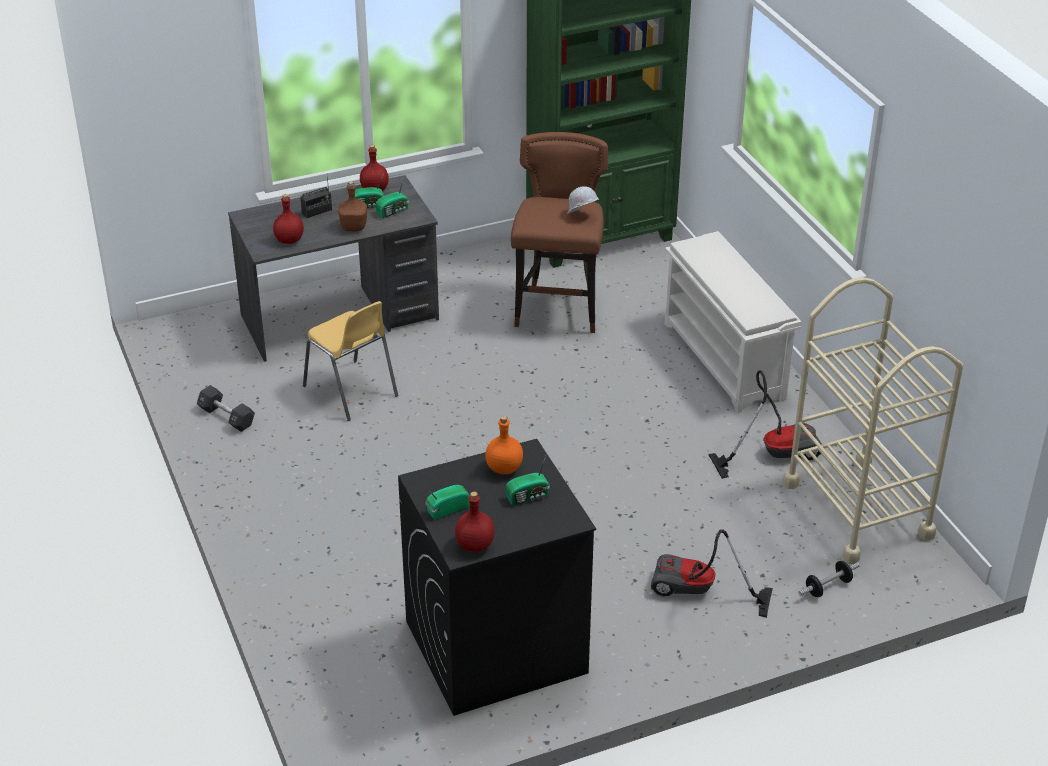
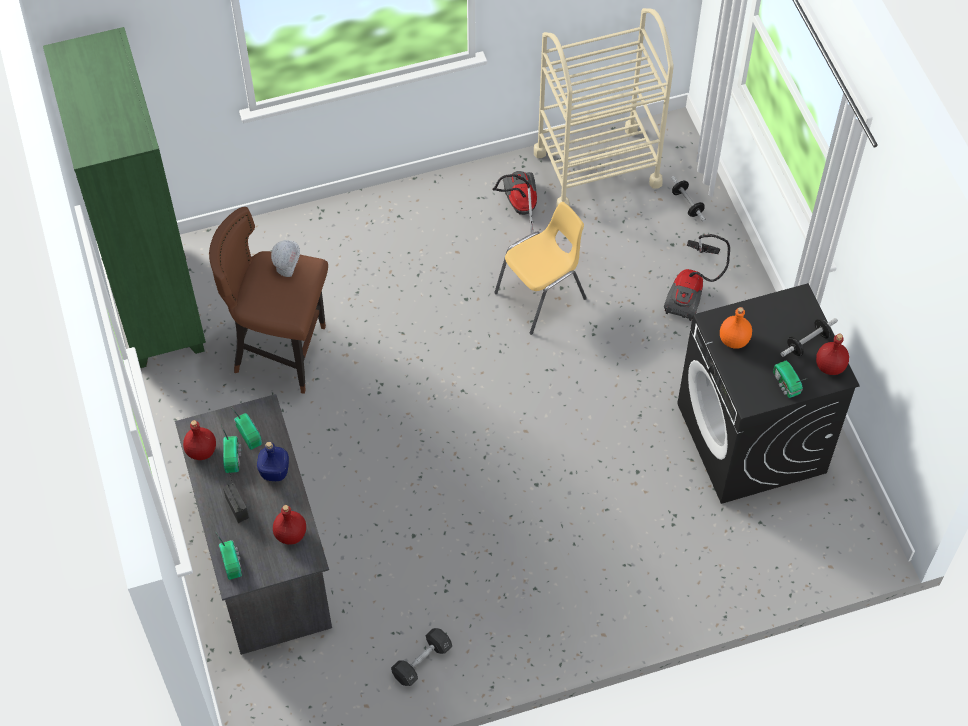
camera: 85 degrees left, 20 degrees up
yellow chair [303,301,398,421] -> yellow chair moved to [494,202,587,335]
brown bottle [338,181,367,231] -> blue bottle [257,442,289,481]
radio [506,456,550,505] -> radio moved to [215,531,242,580]
white shoe rack [665,231,802,413] -> none
none -> dumbbell [781,318,838,357]

